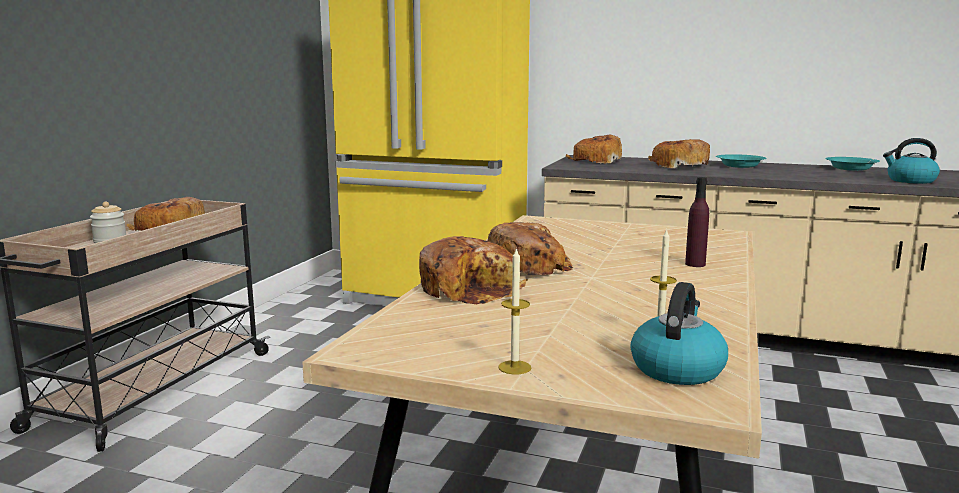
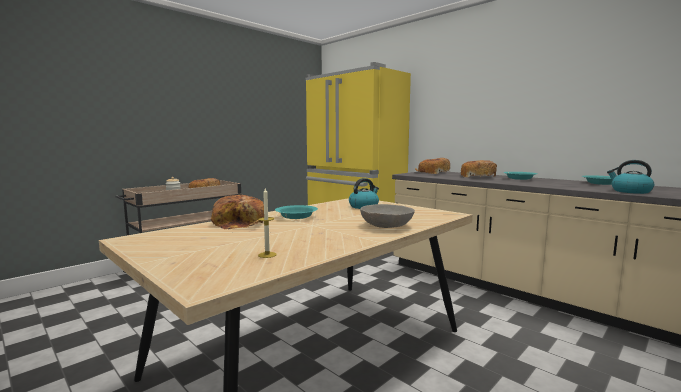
camera: 25 degrees right, 5 degrees down
bread [488,222,573,275] -> turquoise bowl [275,205,318,219]
candle [498,247,531,375] -> none
kettle [630,282,728,385] -> kettle moved to [349,178,379,209]
purple bottle [685,177,709,267] -> grey bowl [360,204,415,228]

